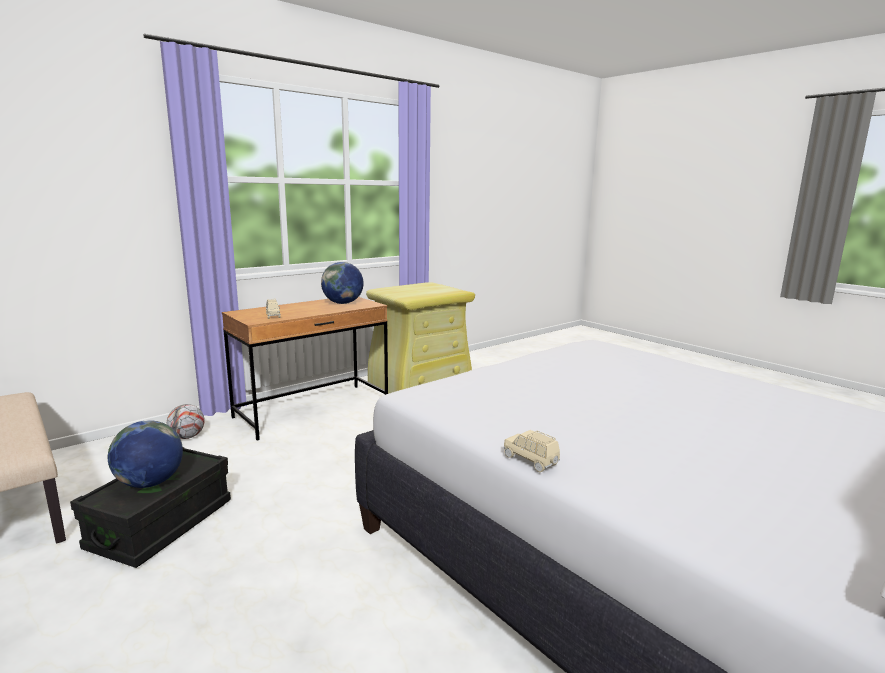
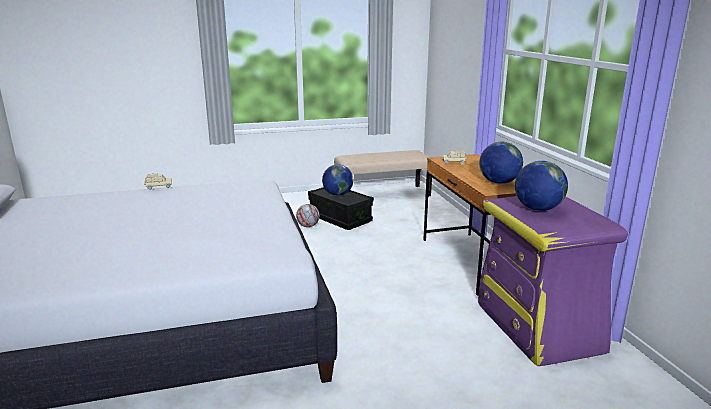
camera: 115 degrees right, 5 degrees up
football [167,404,205,439] -> football moved to [296,204,320,227]
yellow nightstand [366,282,475,394] -> purple nightstand [478,196,628,366]
none -> globe [515,161,568,211]

